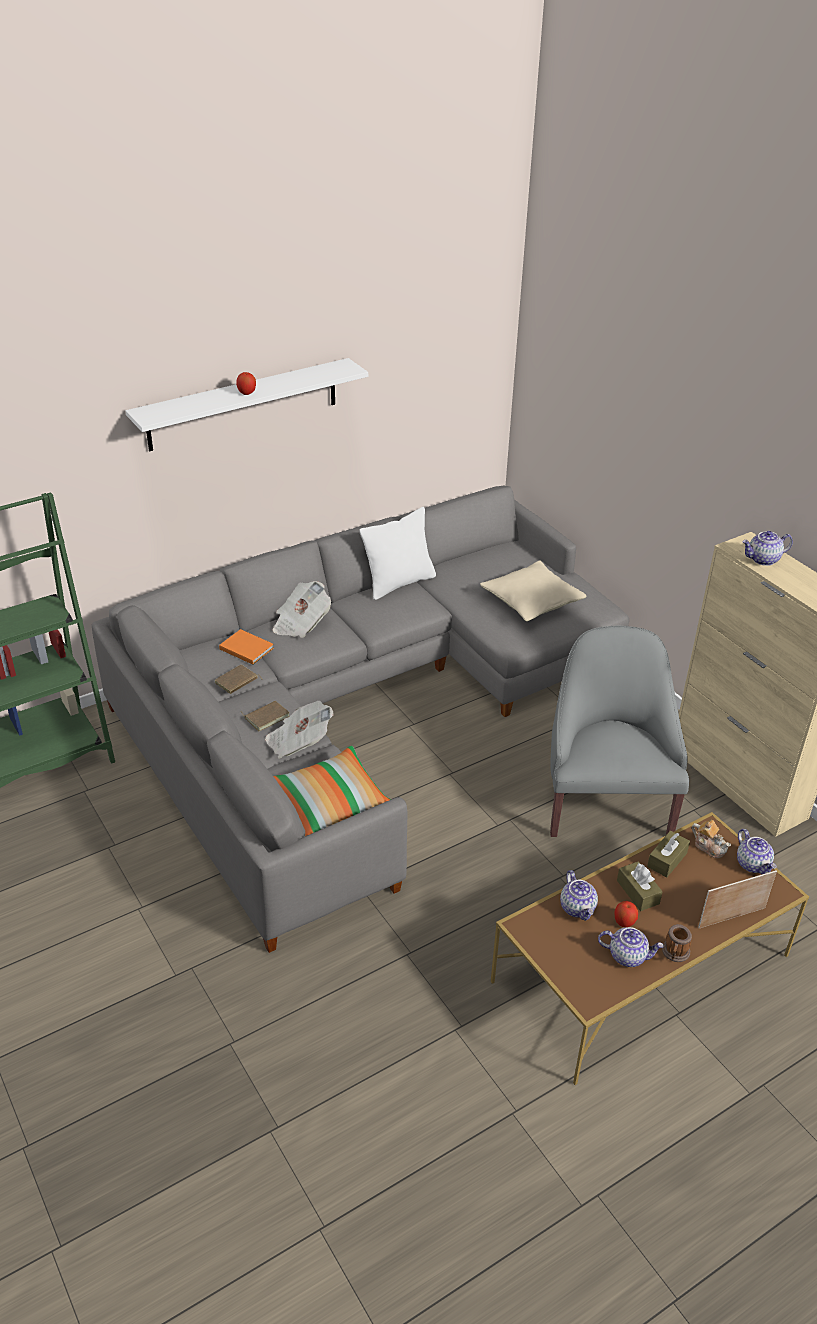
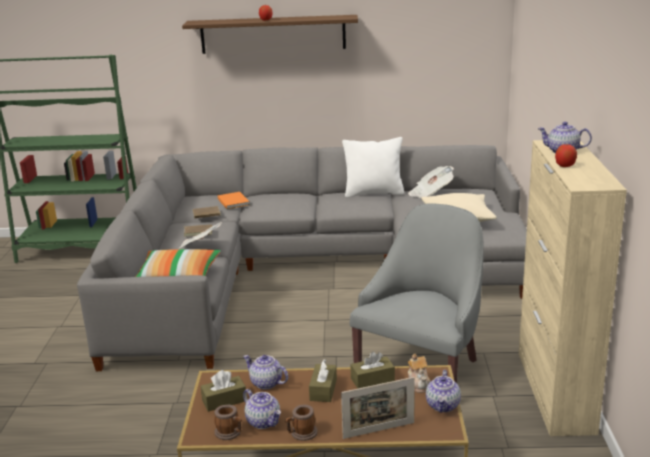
camera: 35 degrees right, 15 degrees down
white shelf [125,358,368,452] -> brown shelf [182,15,358,54]
newspaper [273,581,331,638] -> newspaper moved to [408,166,454,198]
teapot [560,870,598,921] -> teapot turned 105 degrees clockwise [243,355,288,389]
apple [615,901,638,927] -> apple moved to [555,144,577,167]
picture frame [698,870,777,928] -> picture frame turned 150 degrees clockwise [341,377,415,439]
none -> brown tissue box [201,370,246,412]
none -> mug [214,405,242,440]

